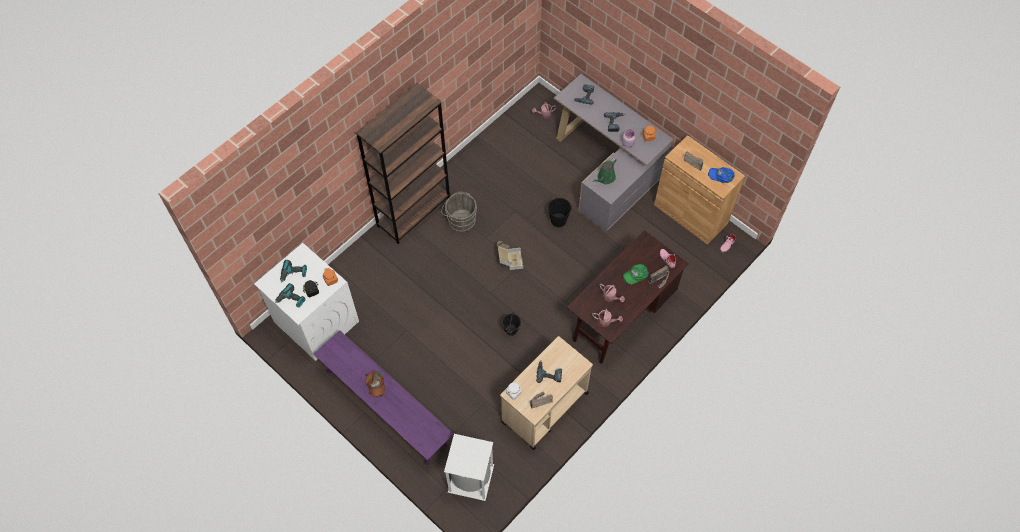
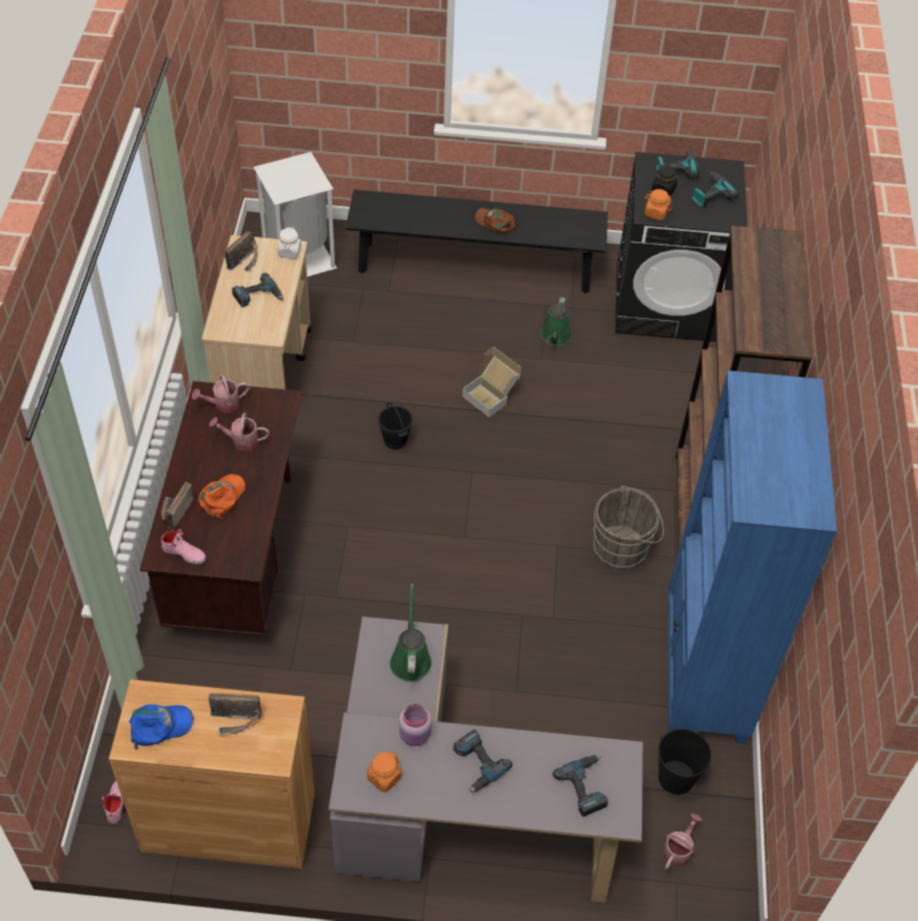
camera: 140 degrees right, 10 degrees down
white washing machine [254,243,359,361] -> black washing machine [615,152,748,342]
purple bench [314,330,453,465] -> black bench [346,190,608,293]
cardboard box [497,241,523,270] -> cardboard box moved to [462,347,521,417]
black bucket [548,197,572,227] -> black bucket moved to [658,729,712,795]
green cap [623,264,649,285] -> orange cap [198,474,245,520]
none -> green watering can [541,297,572,346]
none -> blue bookcase [668,371,837,744]

